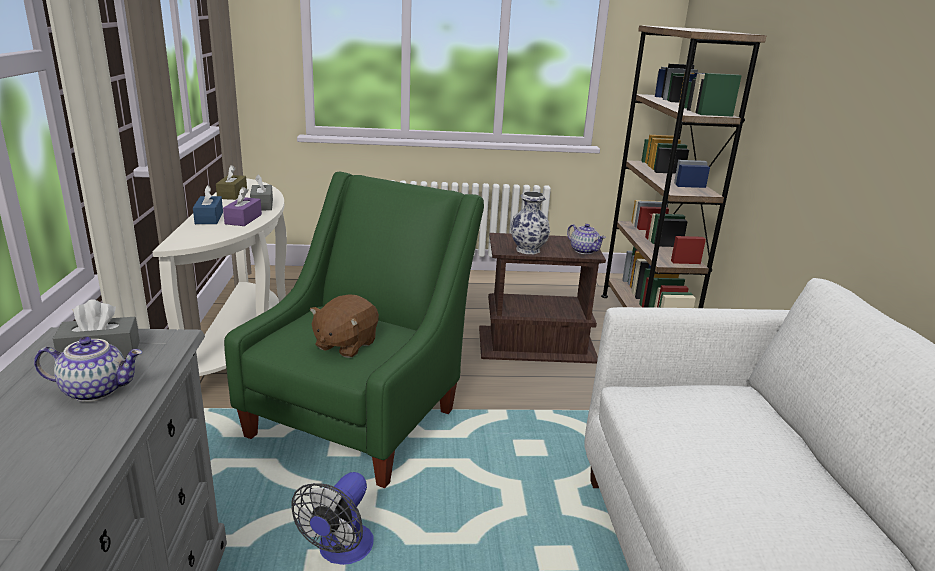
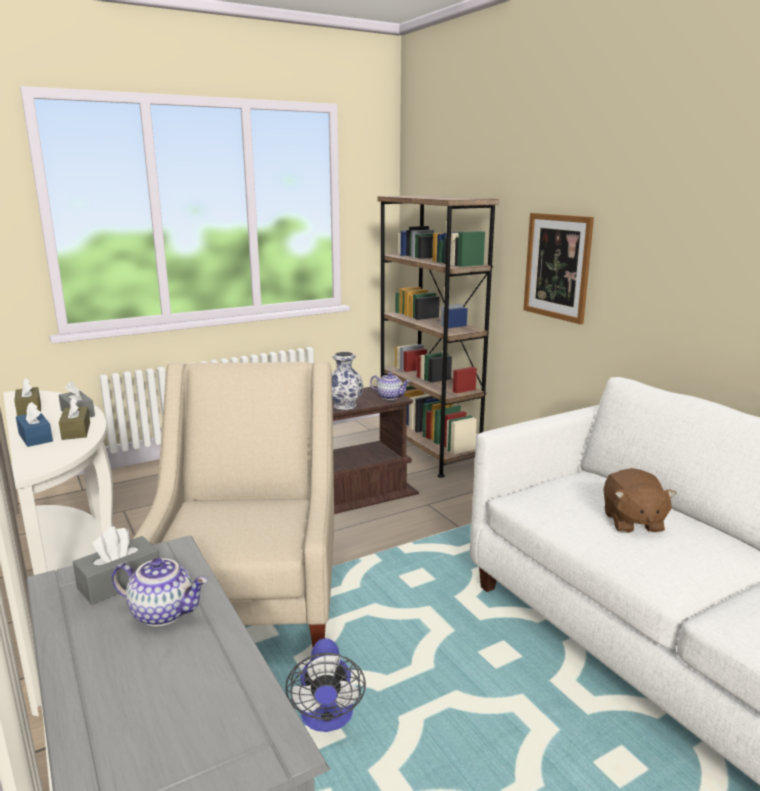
camera: 25 degrees left, 5 degrees down
teapot [34,337,142,402] -> teapot turned 45 degrees clockwise [112,558,208,626]
purple tissue box [223,187,262,226] -> brown tissue box [59,396,90,440]
green armchair [224,172,484,488] -> beige armchair [133,361,334,647]
brown plush toy [310,294,379,358] -> brown plush toy moved to [603,468,677,533]
none -> picture [523,213,594,324]

